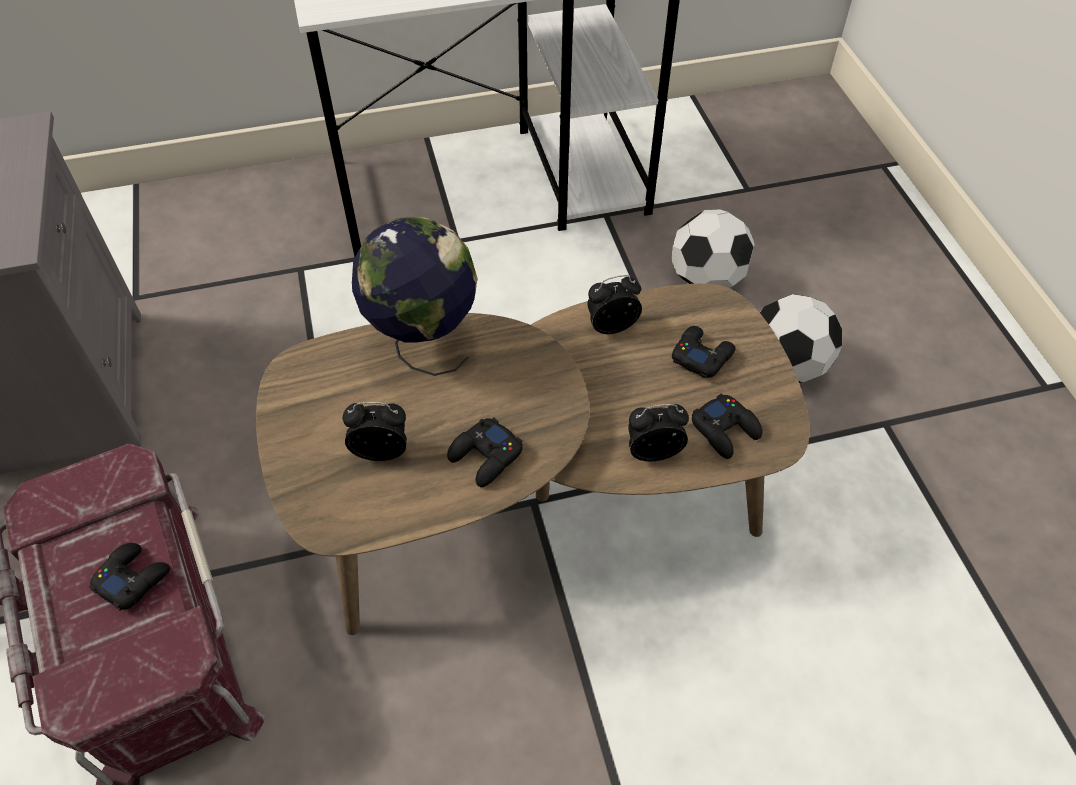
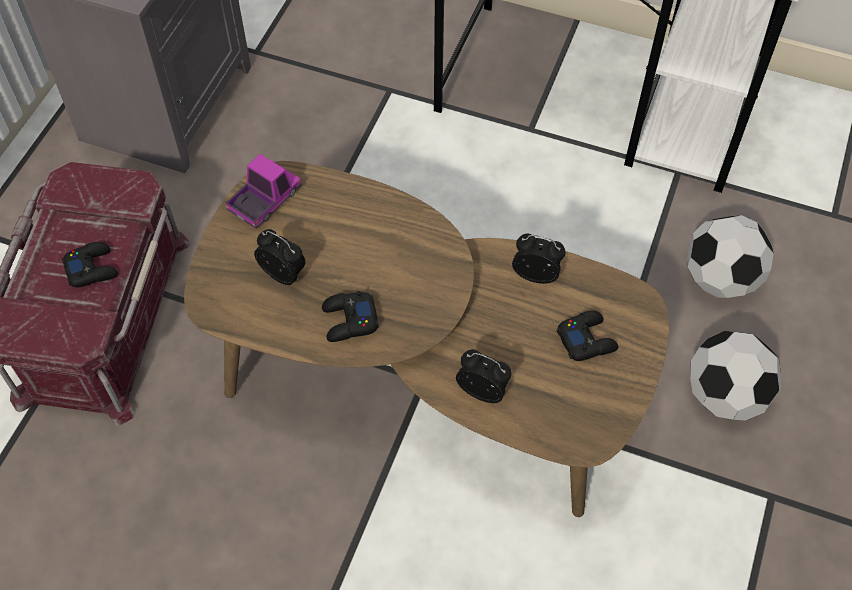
camera: 35 degrees right, 5 degrees up
globe [352,217,478,376] -> none
black game controller [692,393,762,459] -> none
none -> toy truck [225,154,302,229]

